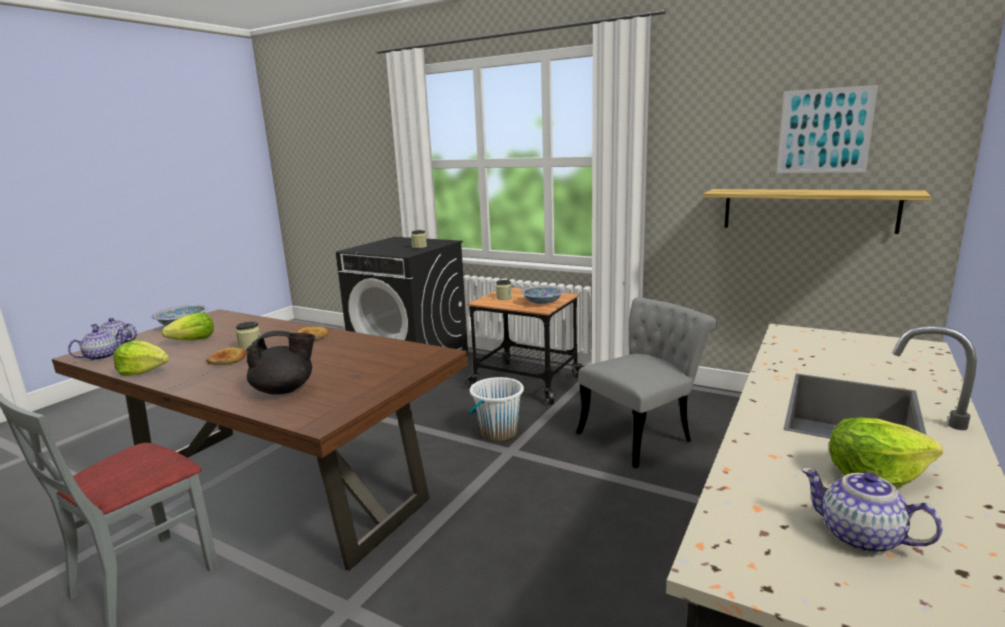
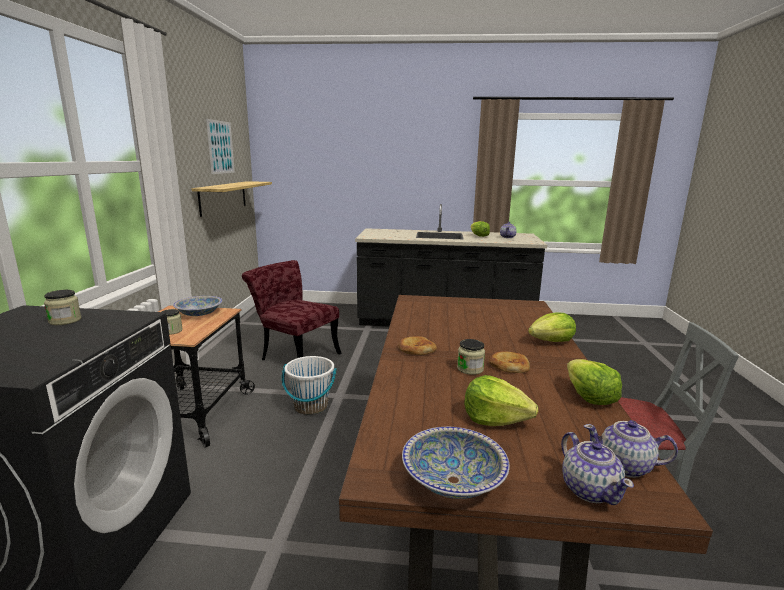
camera: 115 degrees left, 0 degrees up
black teapot [246,331,315,395] -> none
grey chair [576,297,718,468] -> red chair [242,260,342,360]
none -> lettuce [528,312,576,342]

